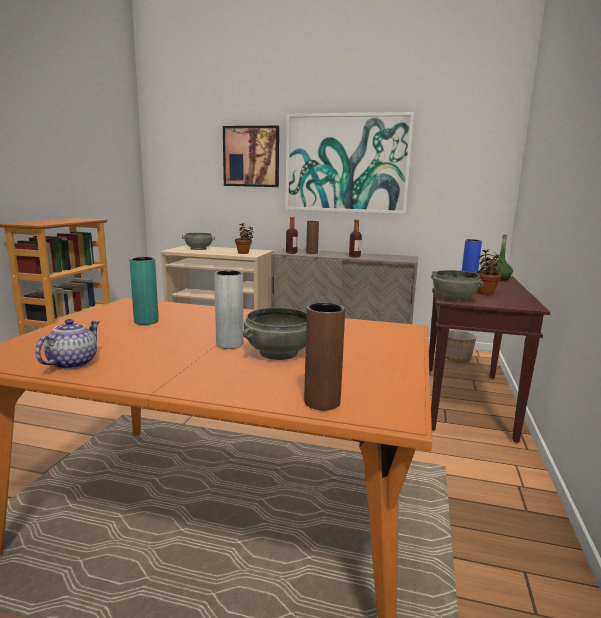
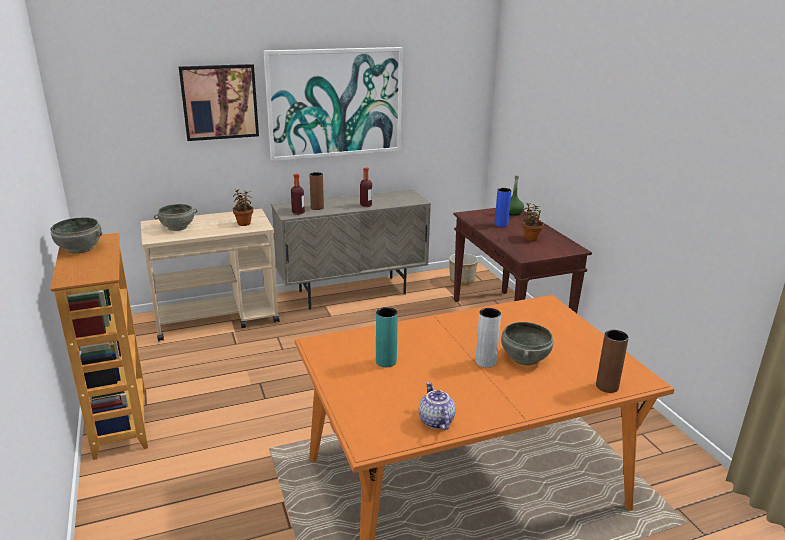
camera: 35 degrees left, 10 degrees up
grey bowl [431,270,484,302] -> grey bowl moved to [50,217,102,253]

